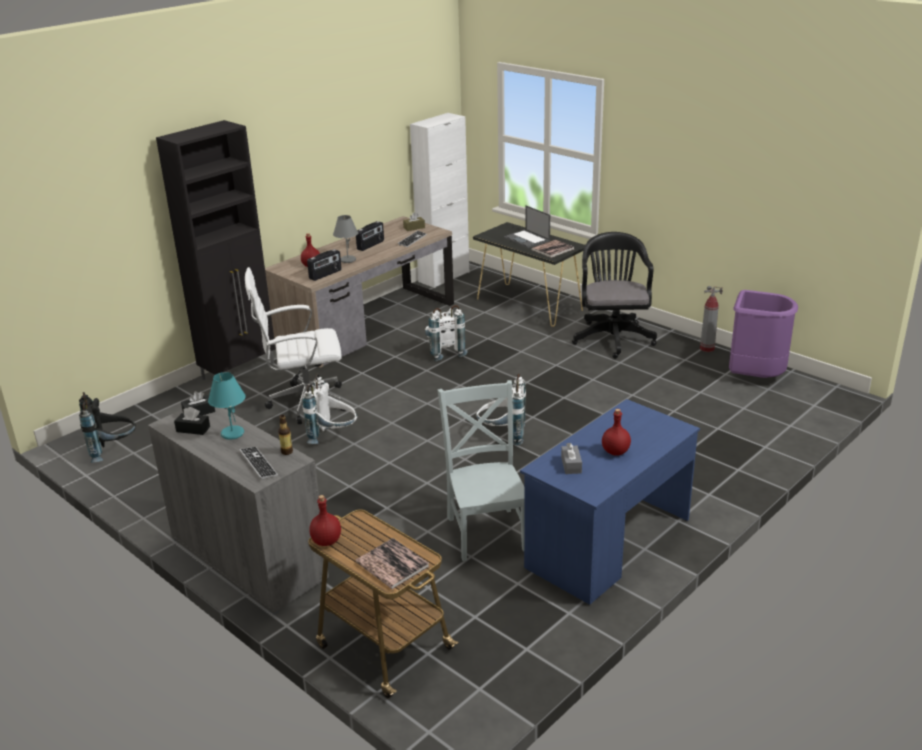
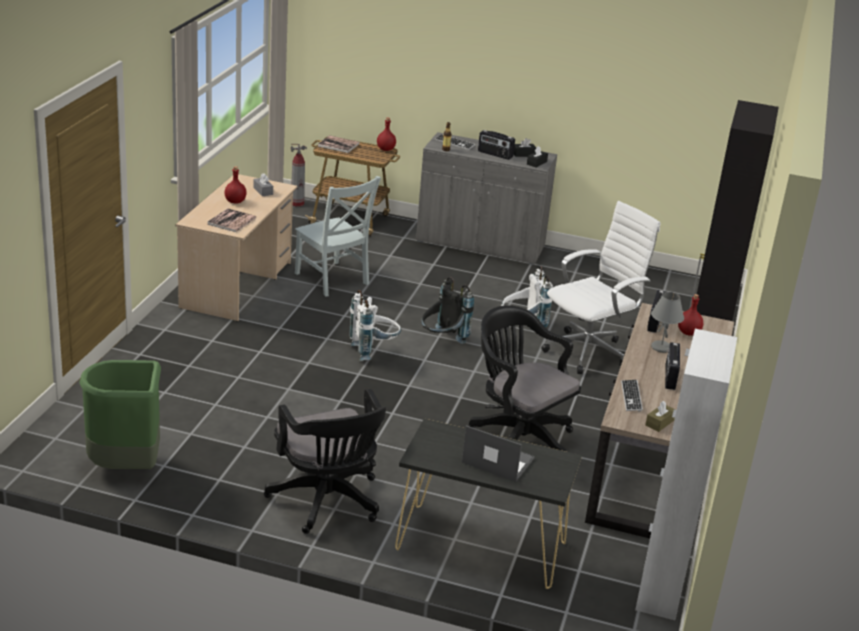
camera: 150 degrees right, 0 degrees up
black backpack [79,392,136,463] -> black backpack moved to [421,277,474,344]
turquoise table lamp [208,372,246,440] -> radio [478,130,515,160]
white backpack [425,305,468,362] -> black office chair [469,305,581,452]
blue desk [520,399,700,605] -> beige desk [176,174,297,321]
book [531,240,574,258] -> book moved to [207,208,256,232]
fire extinguisher [700,286,723,352] -> fire extinguisher moved to [291,144,307,207]
purple trash can [729,290,798,378] -> green trash can [79,360,161,469]

